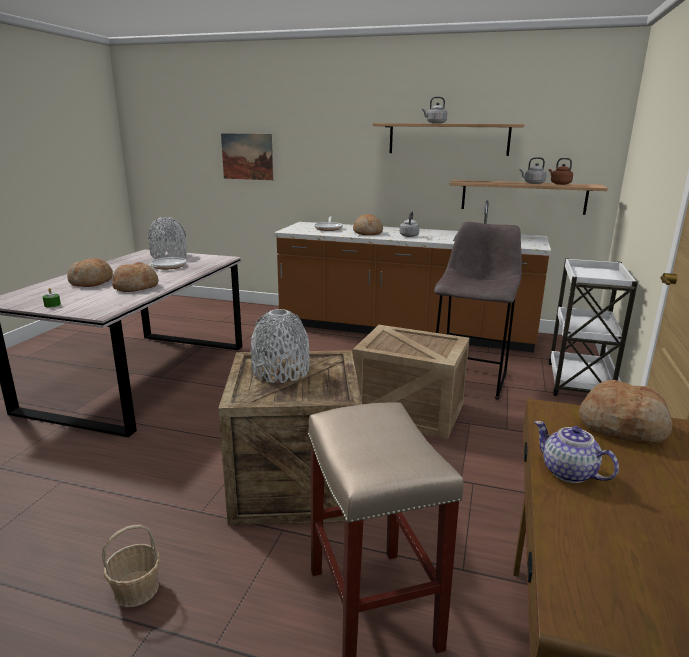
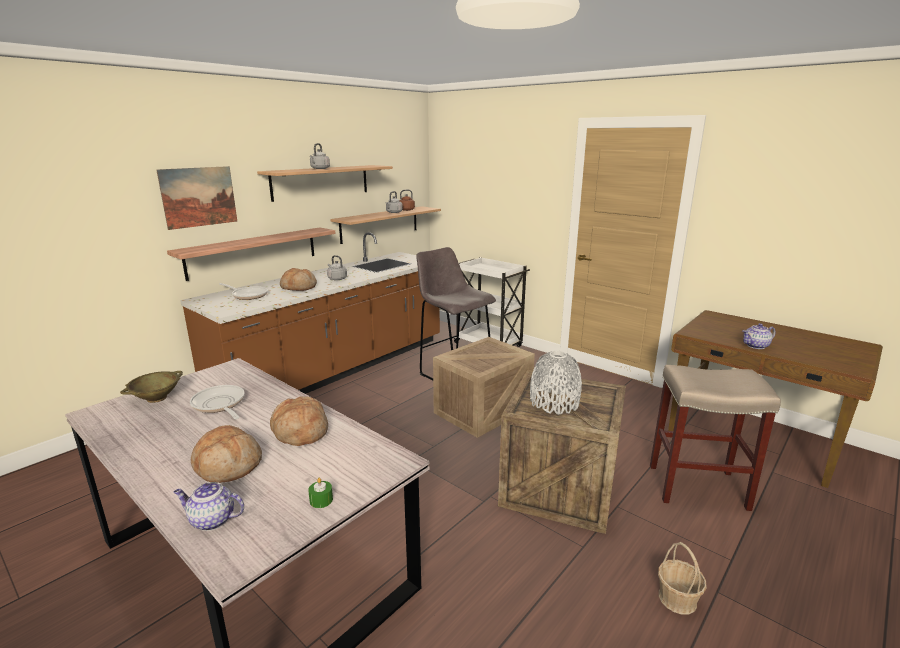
camera: 65 degrees left, 0 degrees up
grey vase [148,217,187,259] -> beige bowl [120,371,183,403]
picture [221,133,273,180] -> picture moved to [156,166,237,230]
bread [578,379,672,445] -> none
none -> shelf [167,227,335,281]
none -> teapot [174,482,244,531]

